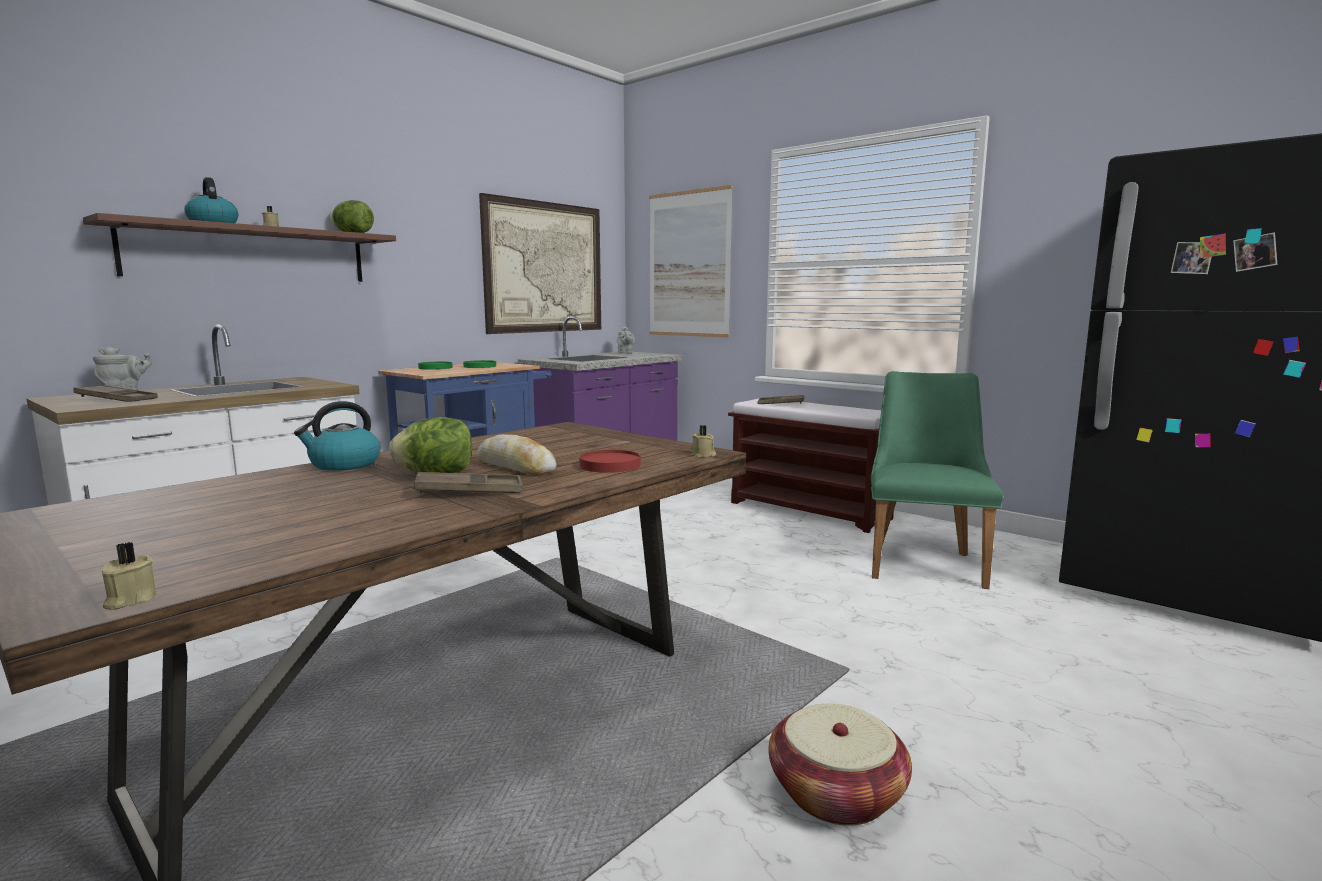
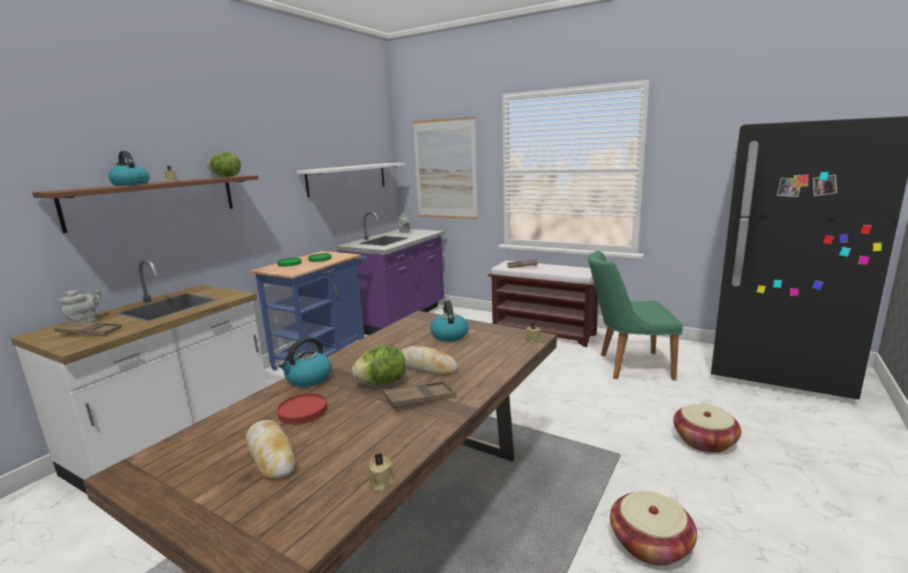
camera: 10 degrees left, 5 degrees up
beige candle [102,542,156,610] -> beige candle moved to [369,453,393,491]
picture [479,193,601,334] -> white shelf [297,163,405,197]
red plate [579,450,641,473] -> red plate moved to [277,393,327,425]
green chair [871,371,1003,589] -> green chair turned 90 degrees counterclockwise [588,251,683,381]
none -> bread [246,420,295,480]
none -> kettle [430,300,469,342]
none -> basket [673,404,741,453]

